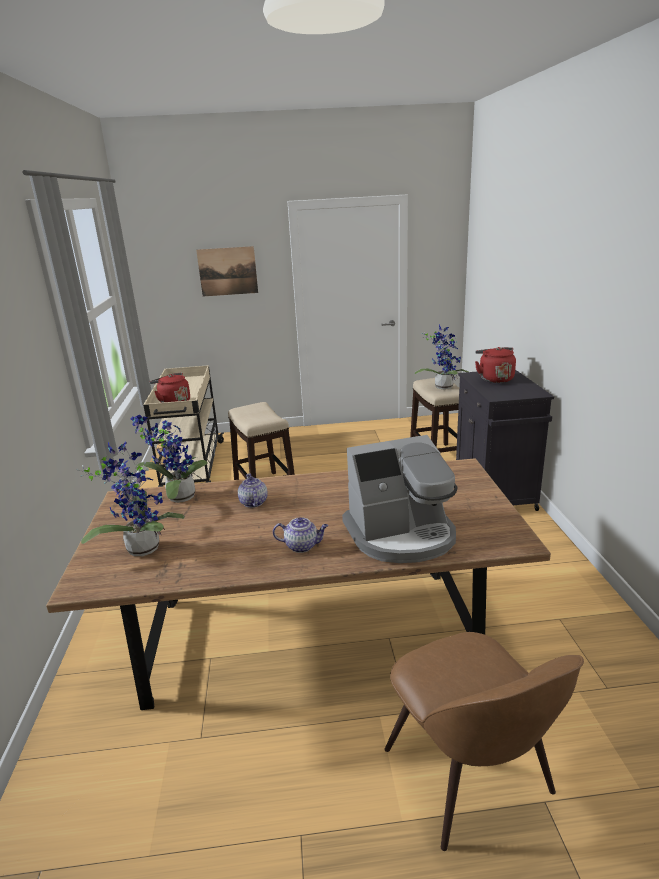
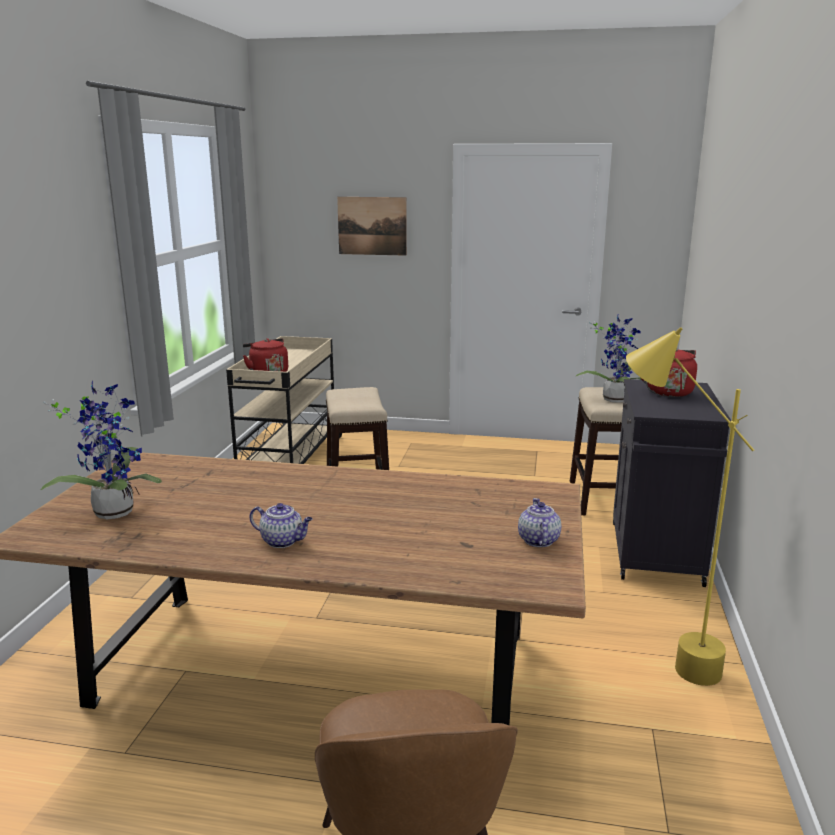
camera: 15 degrees right, 5 degrees down
potted plant [130,414,208,503] -> none
teapot [238,474,268,508] -> teapot moved to [518,498,561,547]
coffee machine [342,435,458,563] -> none
none -> yellow floor lamp [626,327,754,686]

